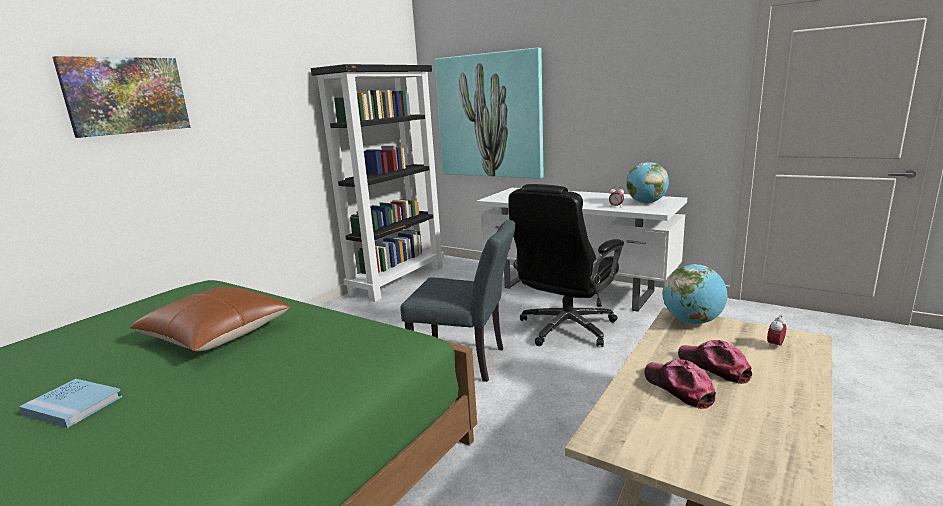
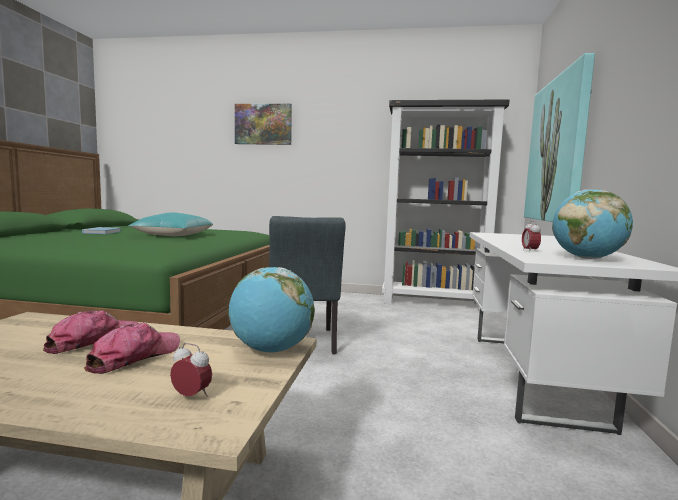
camera: 65 degrees right, 10 degrees down
brown pillow [130,286,290,351] -> turquoise pillow [128,212,213,236]
black office chair [508,184,624,347] -> none

